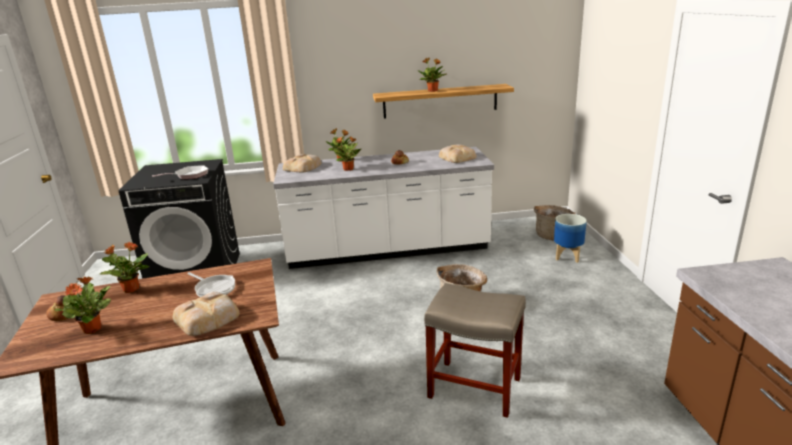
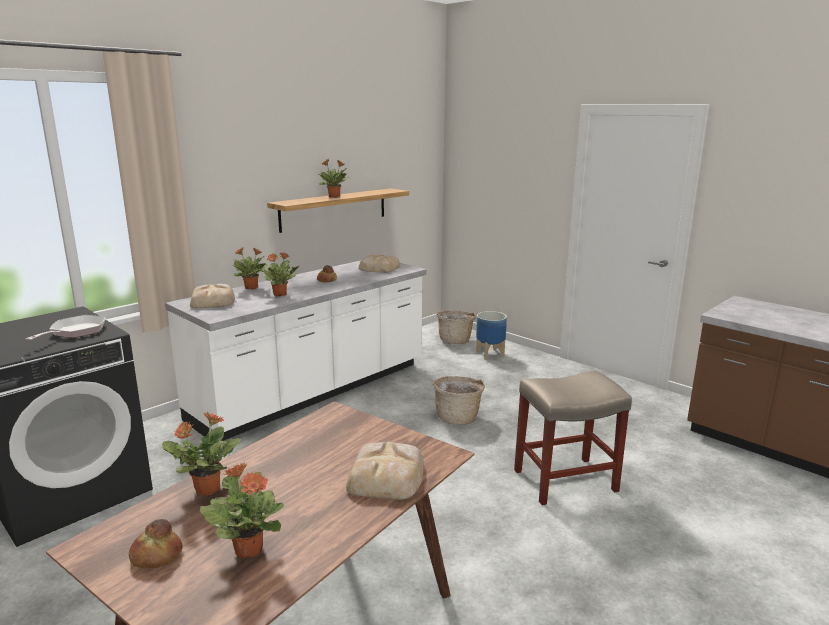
camera: 40 degrees left, 5 degrees down
frying pan [187,272,235,297] -> none

